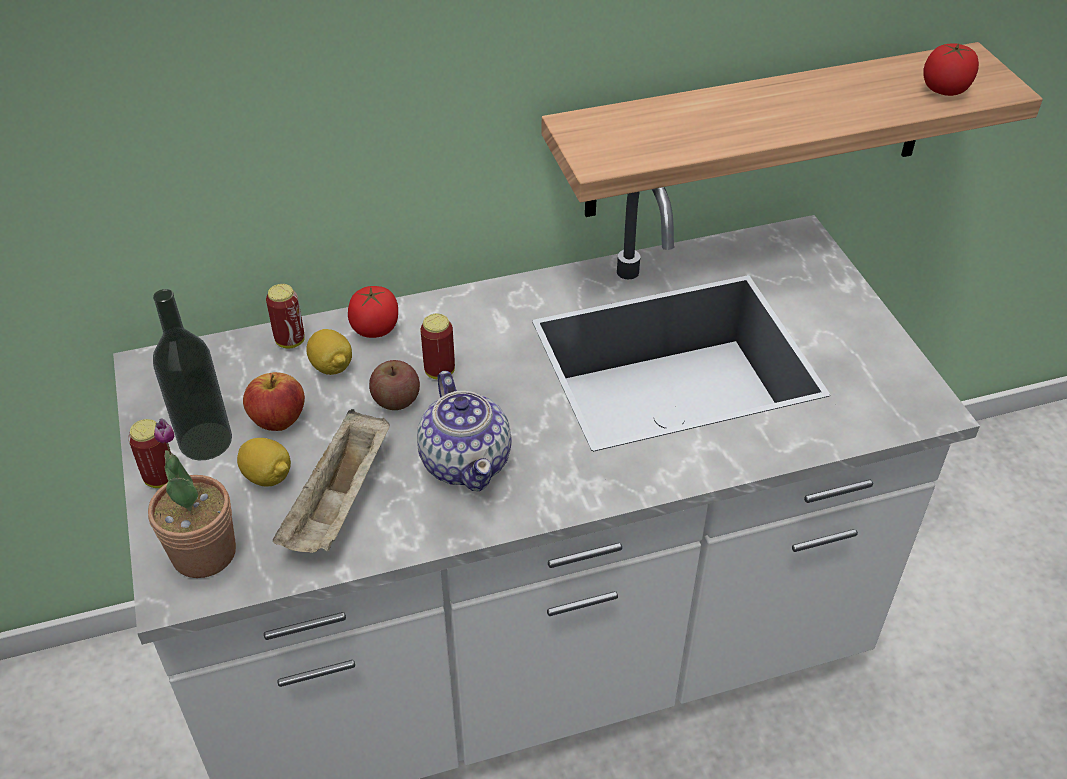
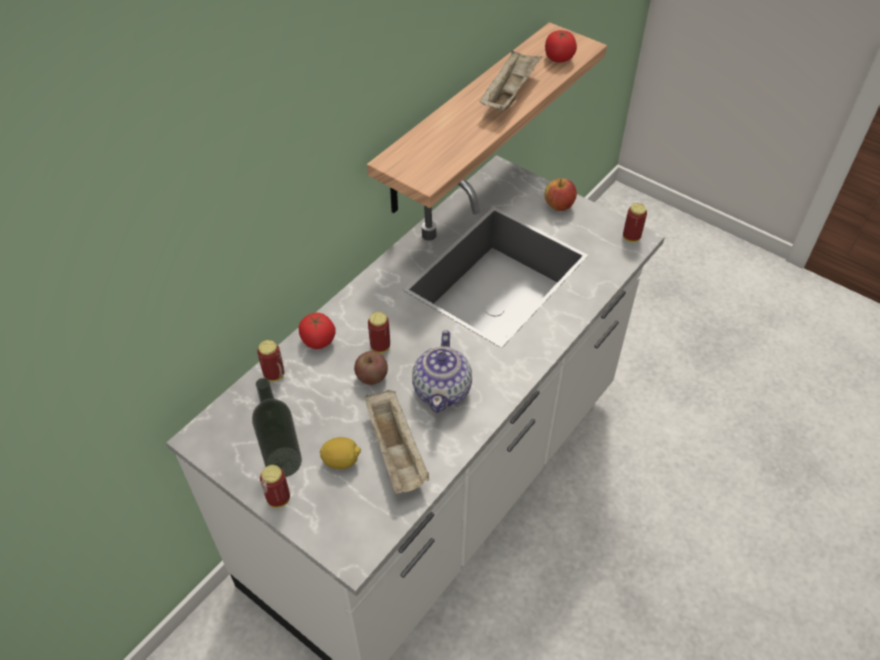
camera: 35 degrees left, 5 degrees up
potted plant [148,418,236,578] -> none
apple [243,372,305,431] -> apple moved to [545,178,577,211]
lemon [306,329,352,375] -> none
teapot [417,371,512,491] -> teapot turned 60 degrees clockwise [412,330,472,413]
none -> beige tray [479,50,542,110]
none -> can [623,203,647,242]

